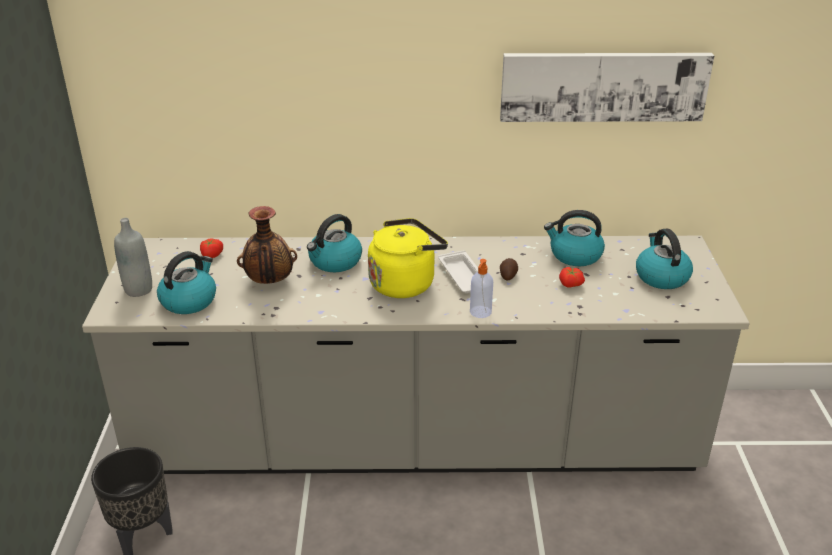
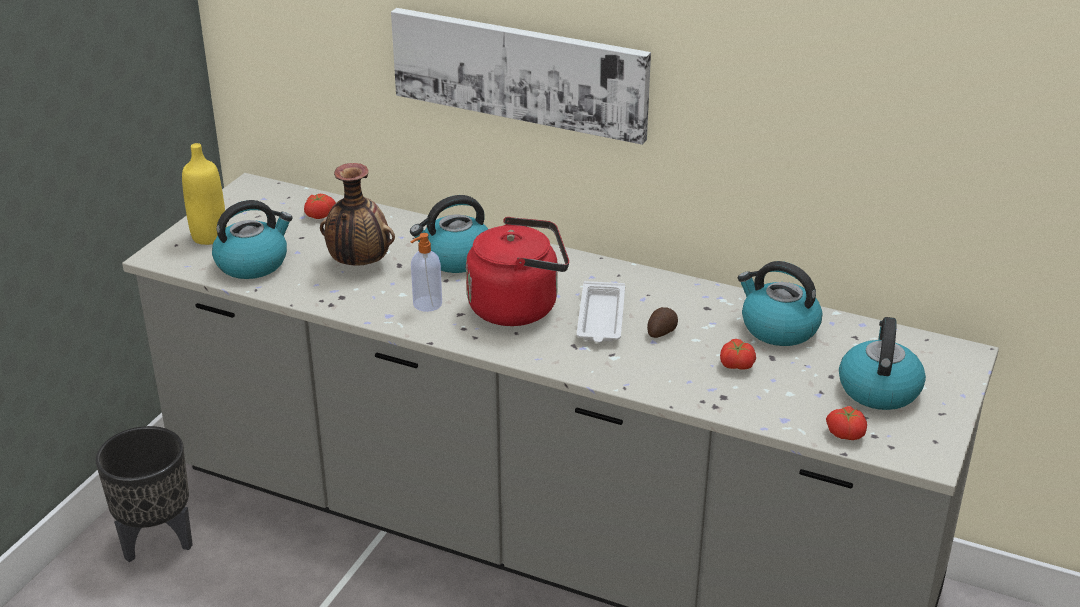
camera: 25 degrees right, 0 degrees up
grey bottle [114,218,152,297] -> yellow bottle [182,143,227,245]
yellow kettle [368,218,448,298] -> red kettle [466,217,569,326]
soap dispenser [470,259,493,318] -> soap dispenser moved to [411,233,442,312]
picture [500,53,714,122] -> picture moved to [391,8,651,145]
none -> tomato [826,406,867,440]

